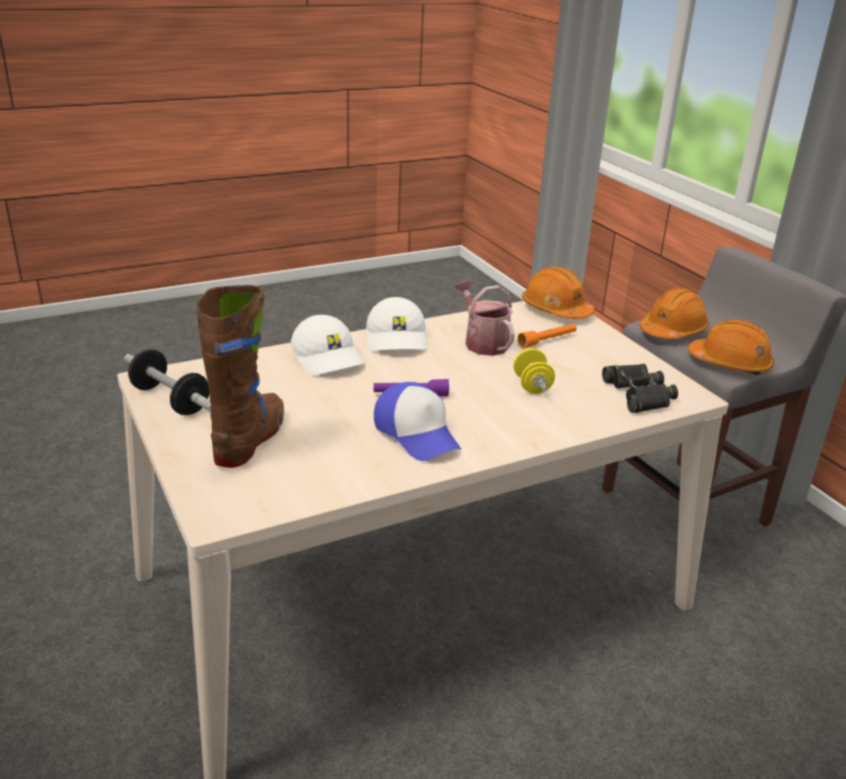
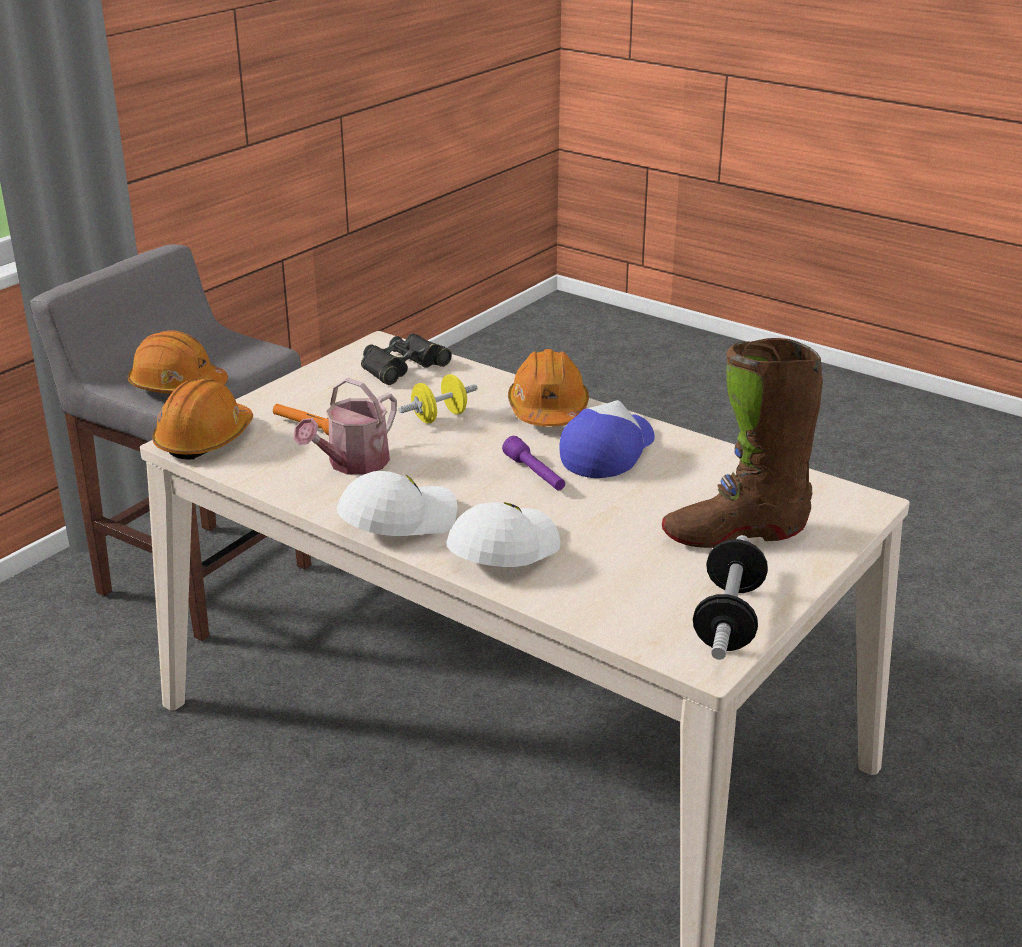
camera: 115 degrees left, 0 degrees up
orange hard hat [688,319,774,375] -> orange hard hat moved to [508,349,589,427]

